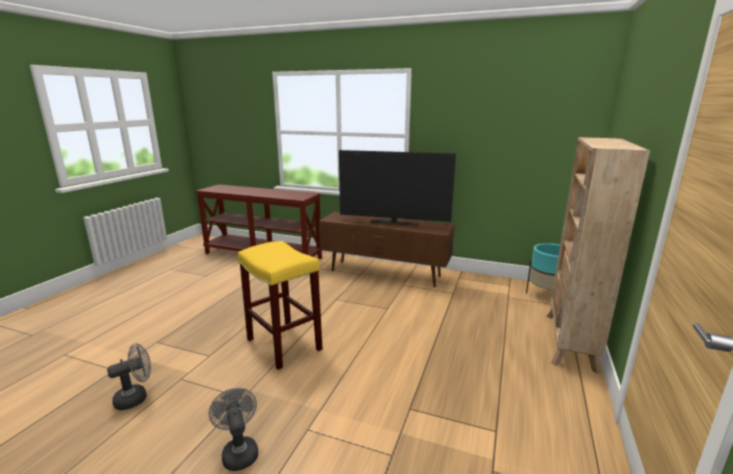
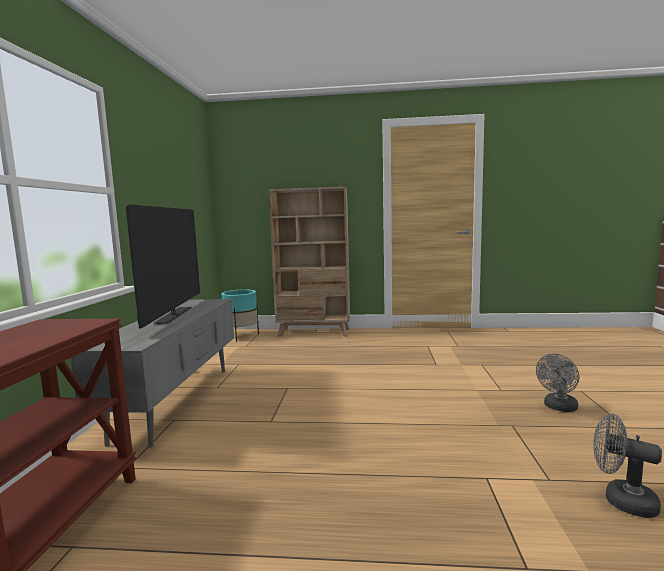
camera: 105 degrees left, 10 degrees down
yellow stool [238,241,323,370] -> none
brown tv stand [319,212,455,287] -> grey tv stand [71,299,234,448]

